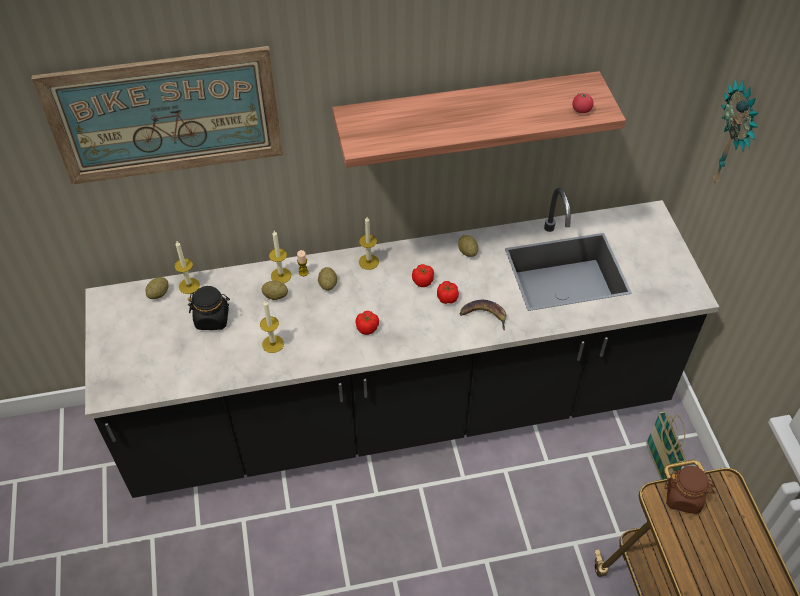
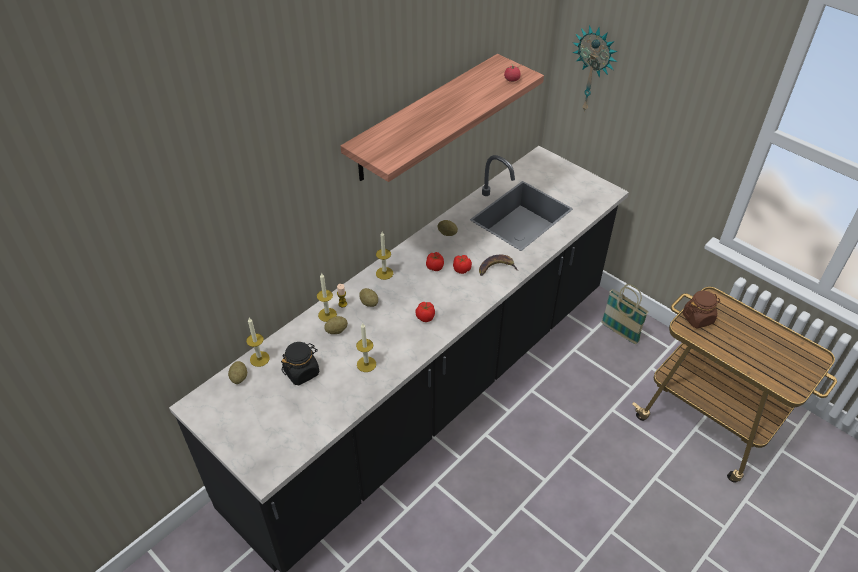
camera: 35 degrees left, 5 degrees down
picture [32,46,283,185] -> none

